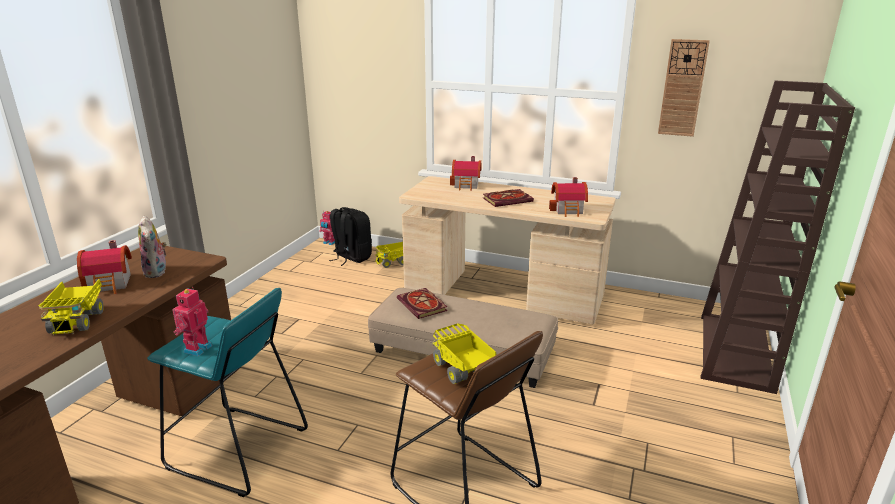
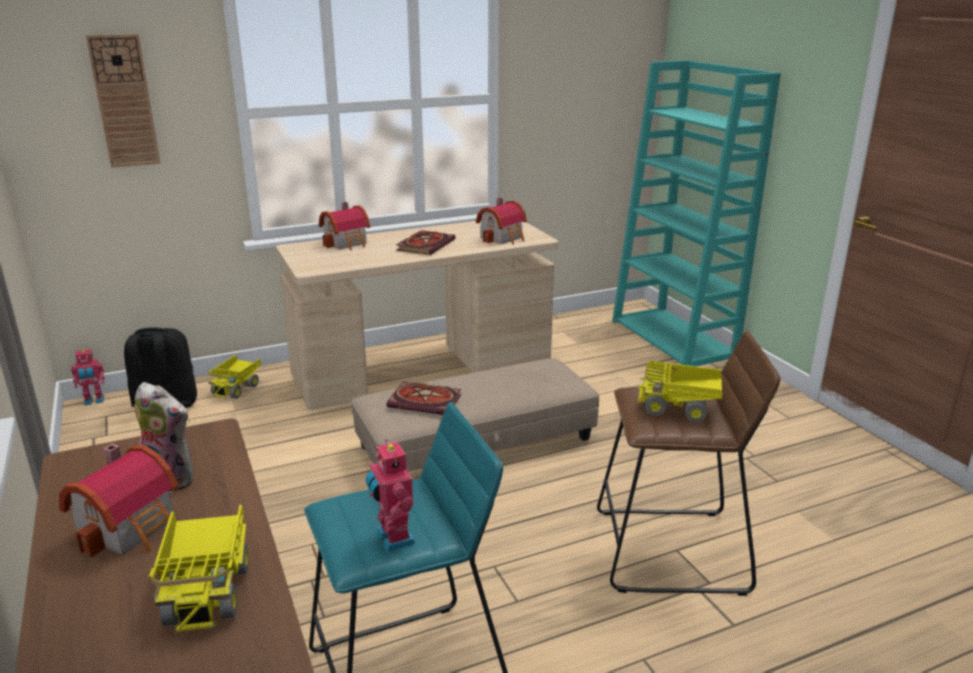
camera: 45 degrees left, 0 degrees up
toy truck [38,279,103,335] -> toy truck turned 45 degrees clockwise [149,505,249,634]
wall clock [658,39,710,137] -> wall clock moved to [86,34,160,167]
brown bookcase [700,81,855,394] -> turquoise bookcase [612,60,781,366]

